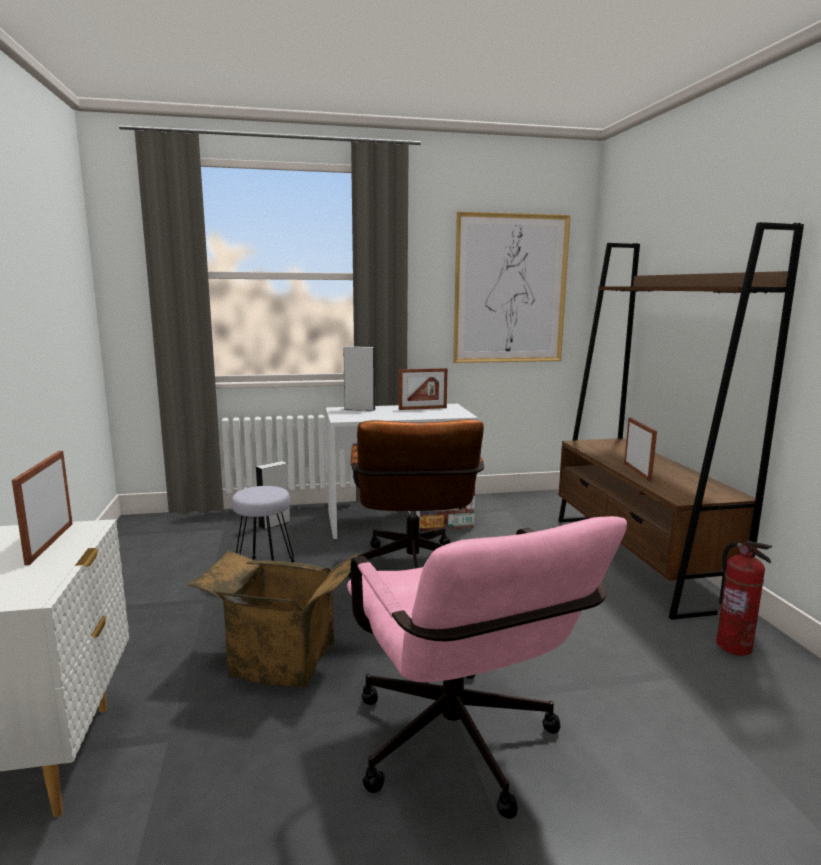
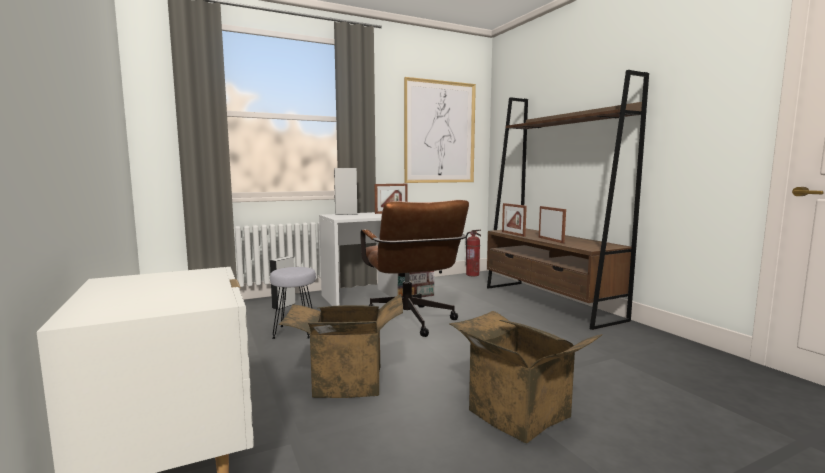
camera: 15 degrees left, 5 degrees down
picture frame [12,451,73,565] -> picture frame moved to [502,203,527,237]
pink office chair [347,516,627,819] -> cardboard box [449,311,602,443]
fire extinguisher [716,540,772,656] -> fire extinguisher moved to [465,230,481,276]

